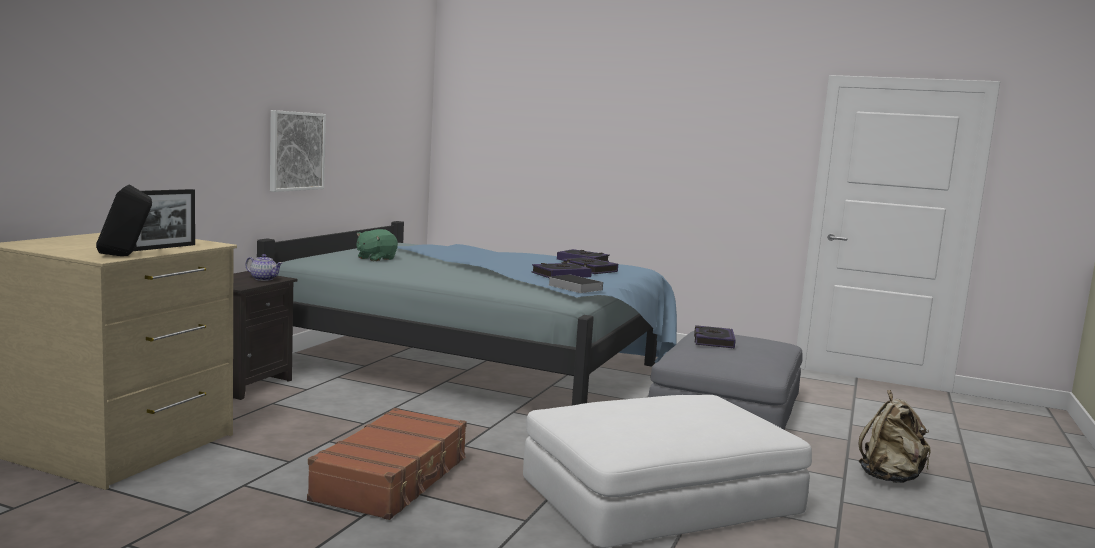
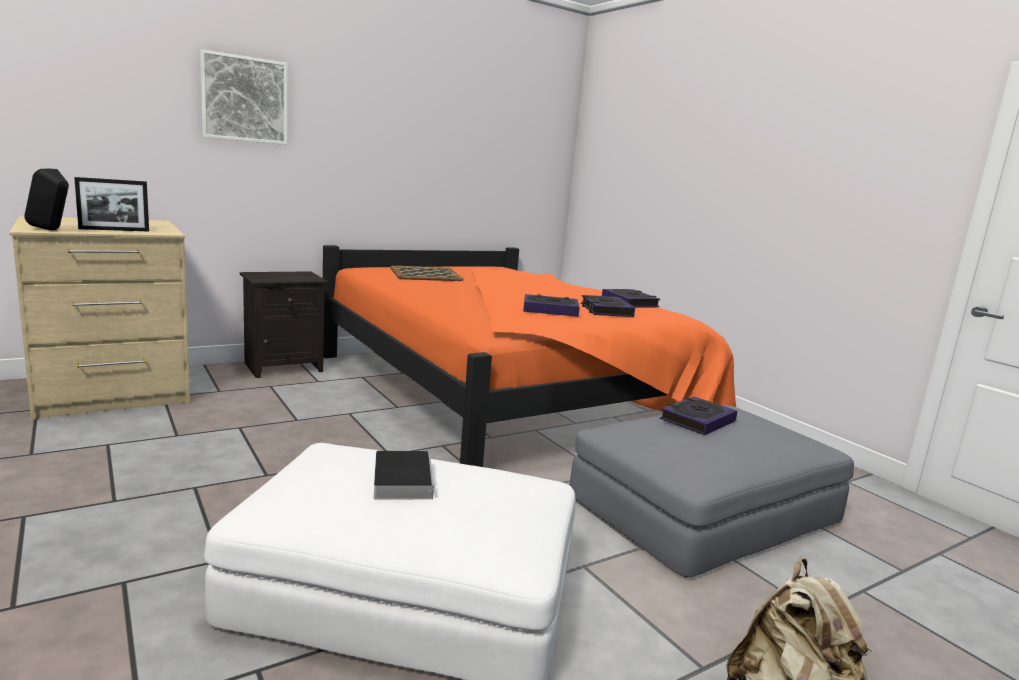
camera: 35 degrees right, 5 degrees up
teapot [245,254,283,281] -> none
blue bed [257,221,677,406] -> orange bed [323,245,736,467]
picture [270,110,326,192] -> picture moved to [200,49,287,145]
brown suitcase [307,408,467,520] -> none
green plush toy [356,229,398,261] -> tray [390,266,463,281]
book [549,274,603,293] -> book moved to [374,451,434,499]

